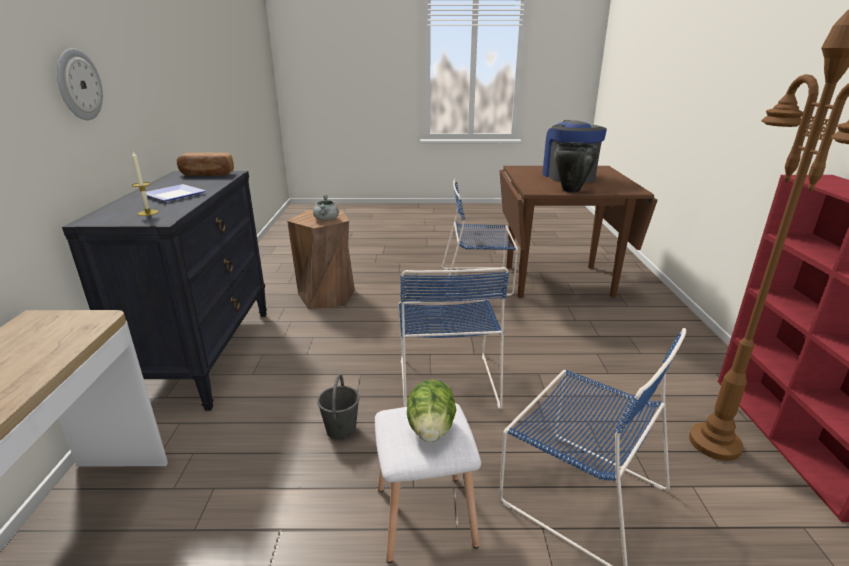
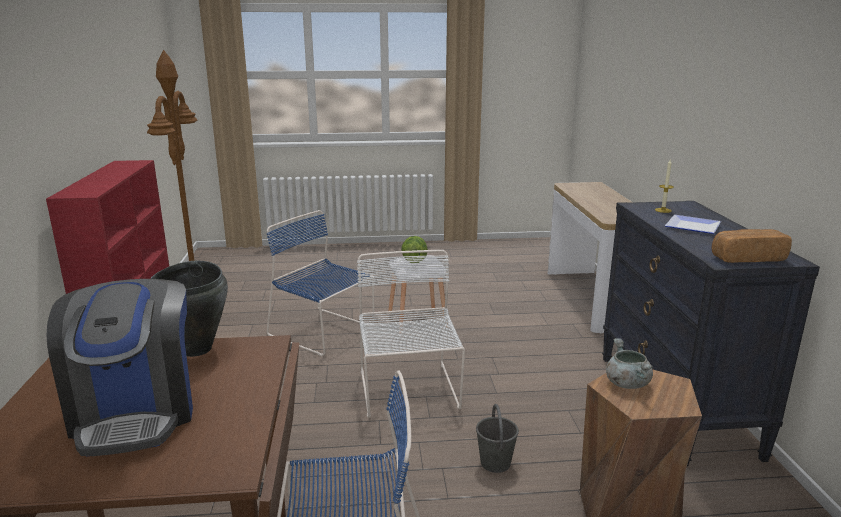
camera: 175 degrees right, 5 degrees down
wall clock [57,48,103,120] -> none
grey bucket [317,374,360,440] -> grey bucket moved to [476,404,519,473]
blue chair [398,267,509,410] -> white chair [357,250,465,418]

